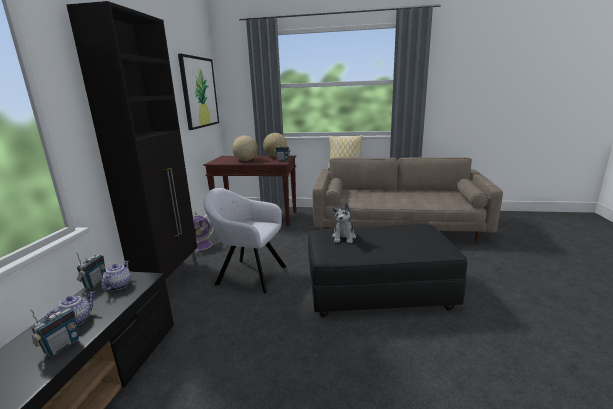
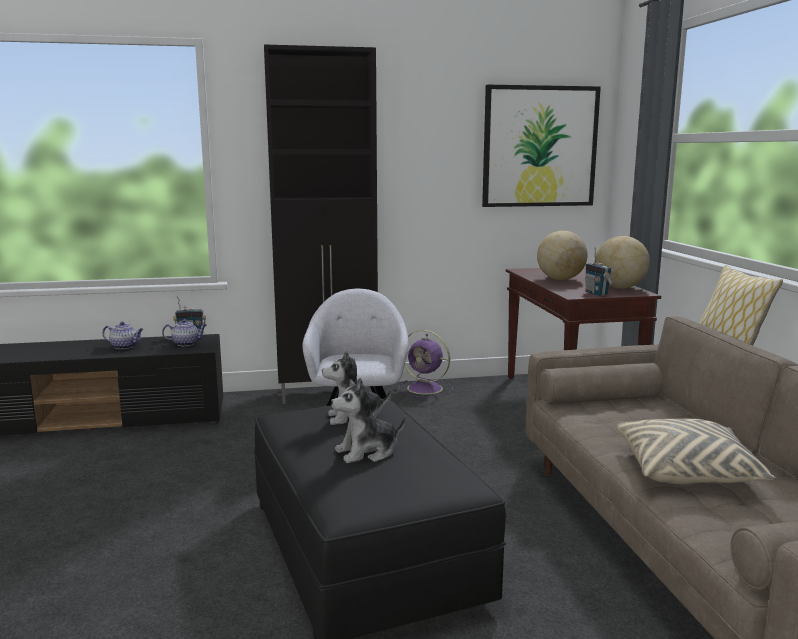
camera: 70 degrees right, 5 degrees down
radio [29,308,79,356] -> none
none -> plush toy [331,378,406,463]
none -> beige pillow [616,419,777,484]

